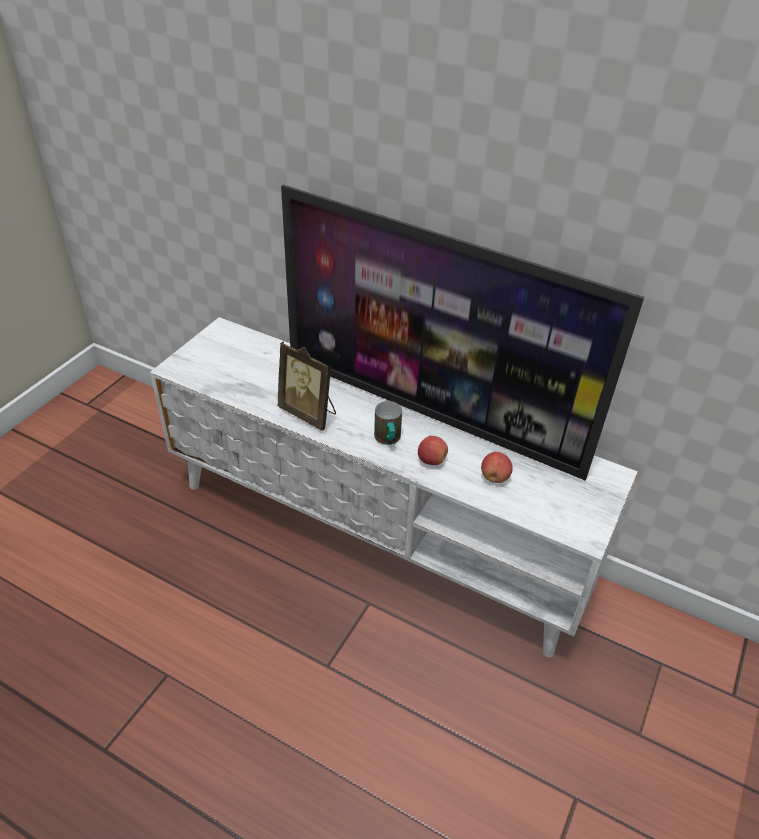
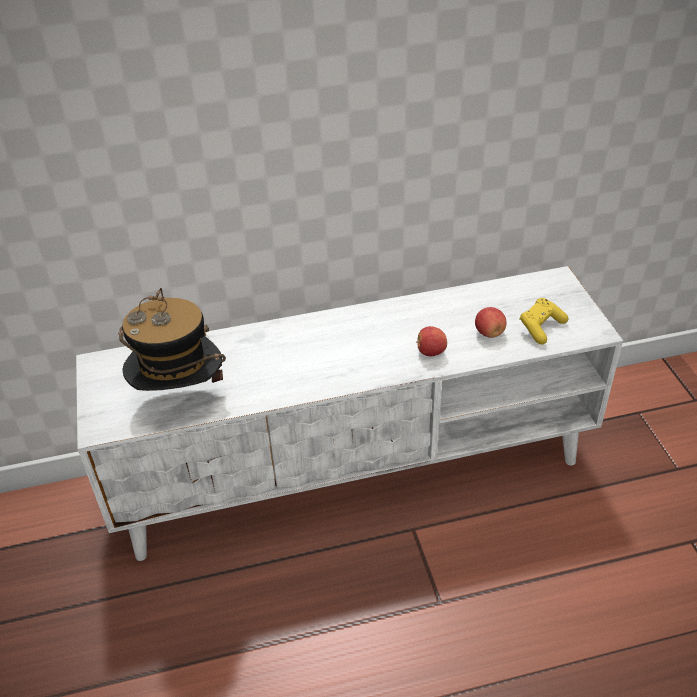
camera: 40 degrees left, 0 degrees up
picture frame [277,341,336,431] -> none
television [281,185,644,481] -> none
mug [374,401,402,445] -> none
none -> hat [118,288,226,391]
none -> yellow game controller [519,298,568,344]

